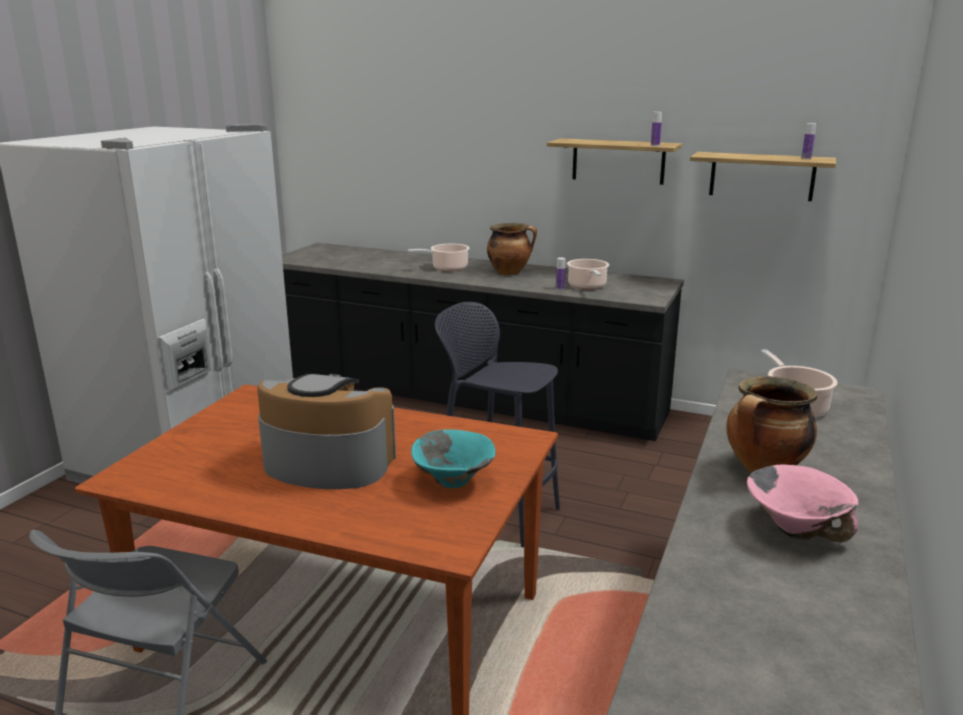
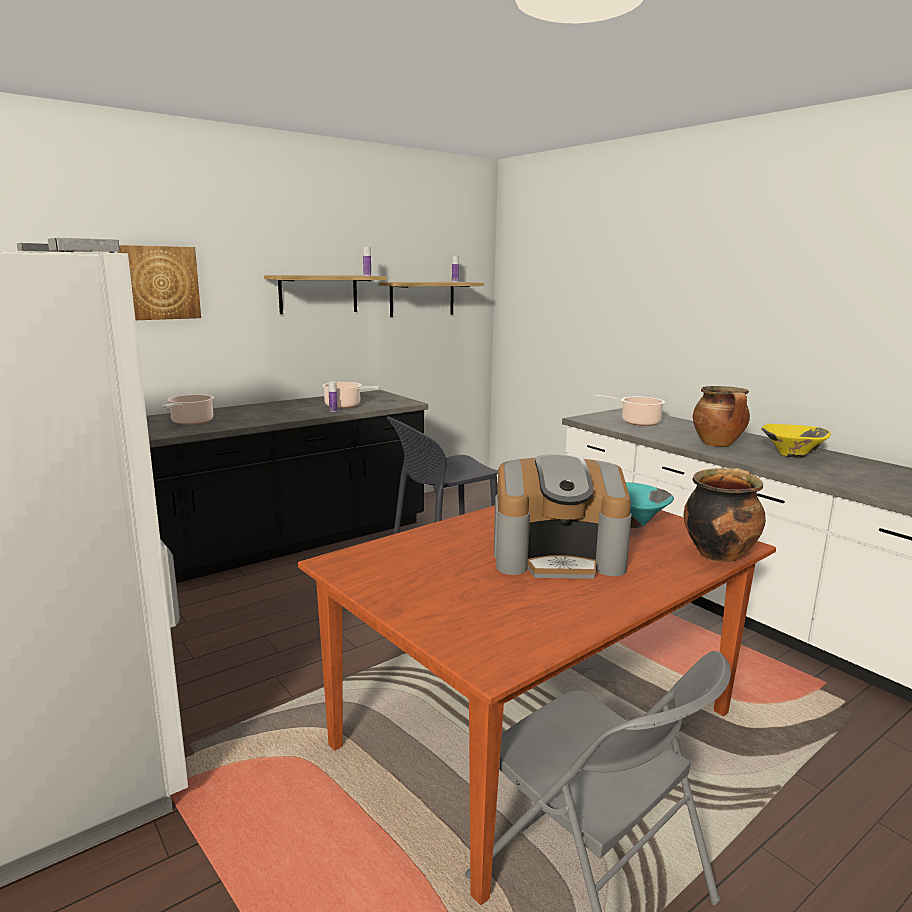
camera: 60 degrees left, 5 degrees down
coffee machine [257,374,396,489] -> coffee machine turned 135 degrees counterclockwise [494,454,632,579]
cooking pot [487,223,537,275] -> cooking pot moved to [684,468,766,562]
pink bowl [747,464,858,542] -> yellow bowl [761,424,831,458]
none -> picture [118,245,201,320]

